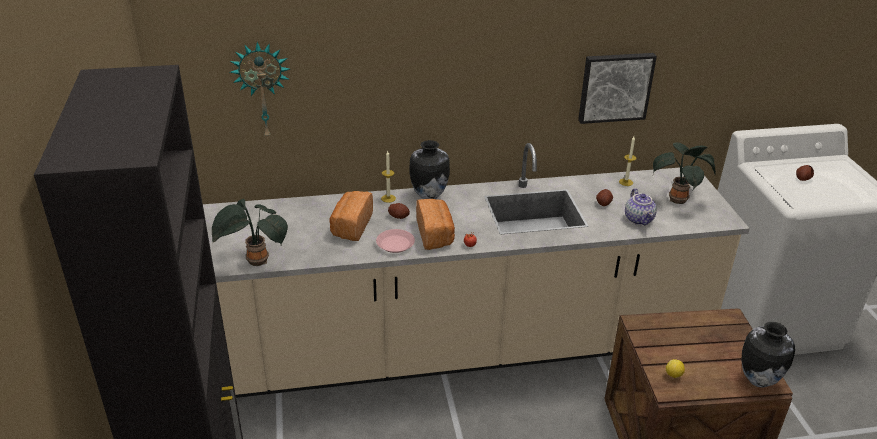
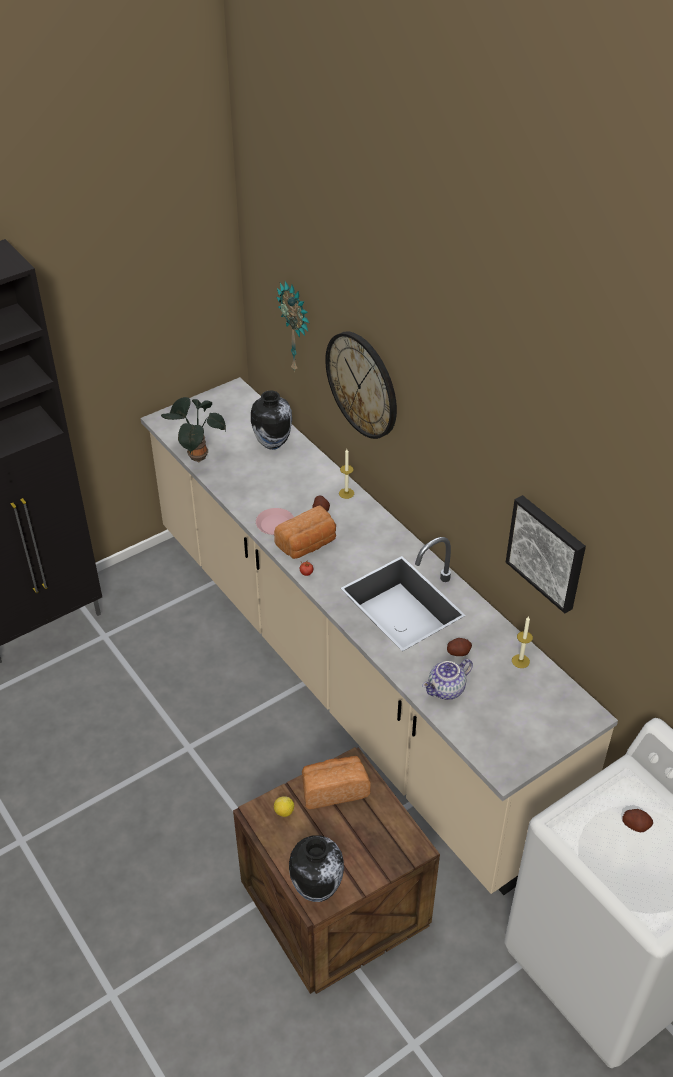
camera: 65 degrees right, 10 degrees up
bread [330,191,373,241] -> bread moved to [302,756,371,809]
vase [409,140,450,199] -> vase moved to [251,390,292,450]
potted plant [653,142,716,204] -> none
none -> wall clock [325,331,397,439]

